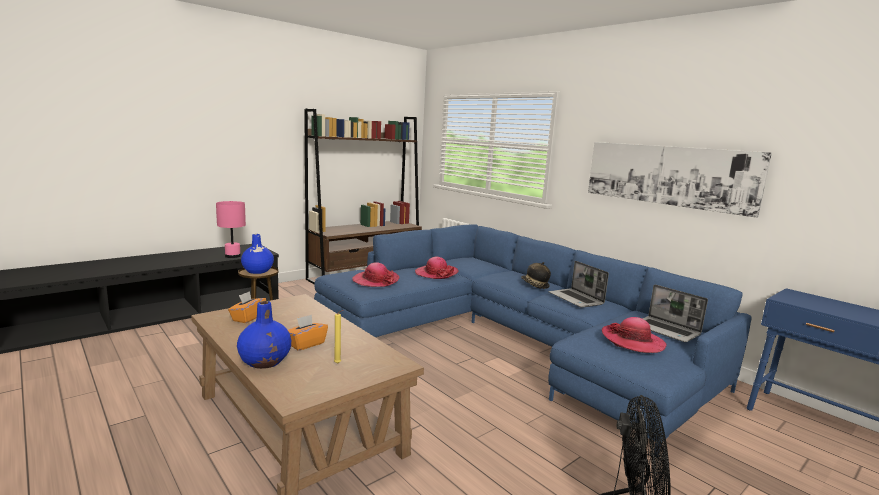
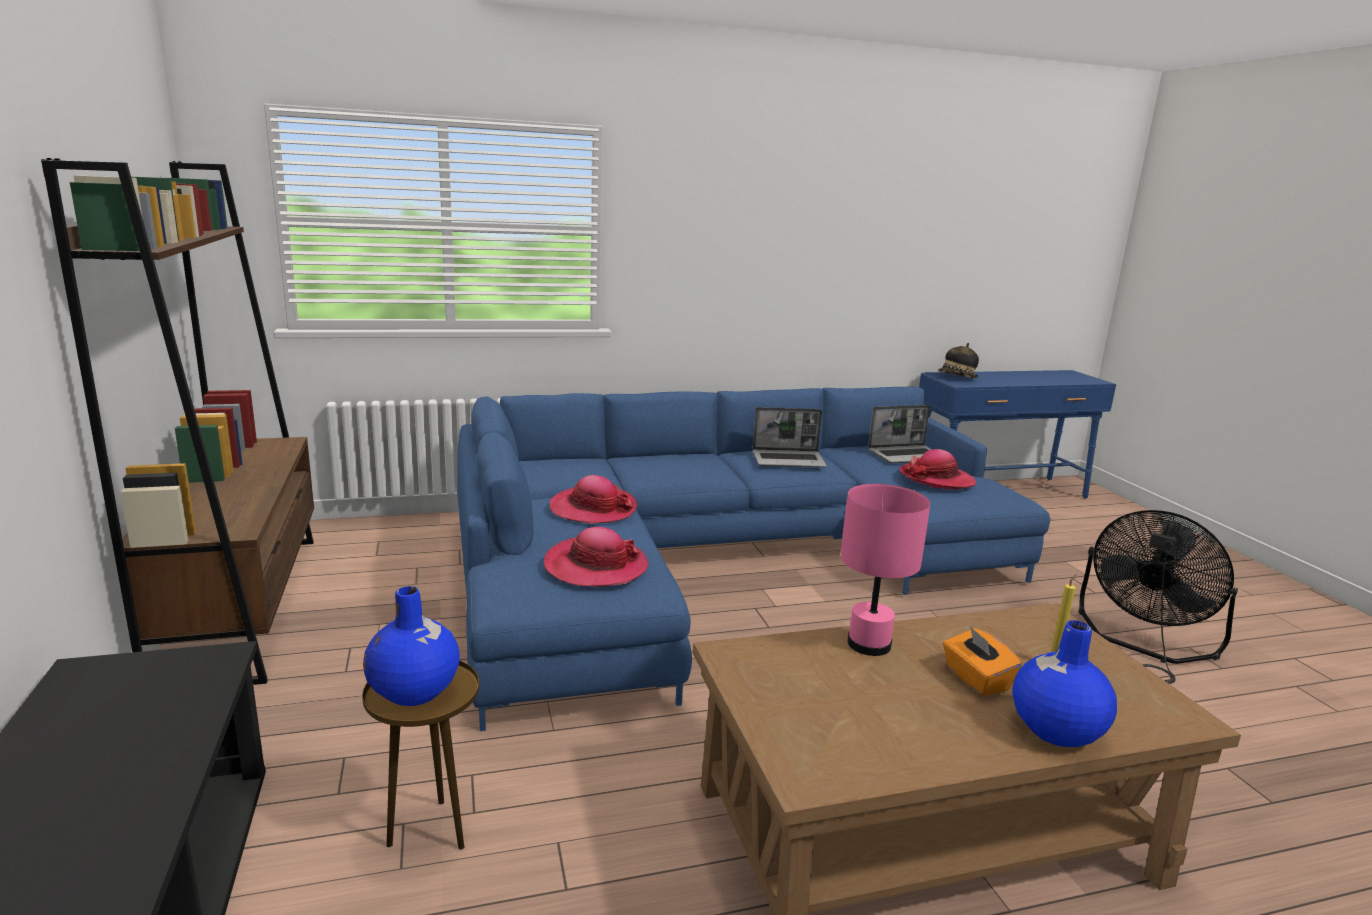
camera: 65 degrees left, 5 degrees up
pink table lamp [216,201,246,258] -> pink table lamp moved to [841,484,930,656]
orange tissue box [228,291,266,323] -> none
hat [521,262,551,289] -> hat moved to [938,343,979,378]
picture [588,142,772,218] -> none

